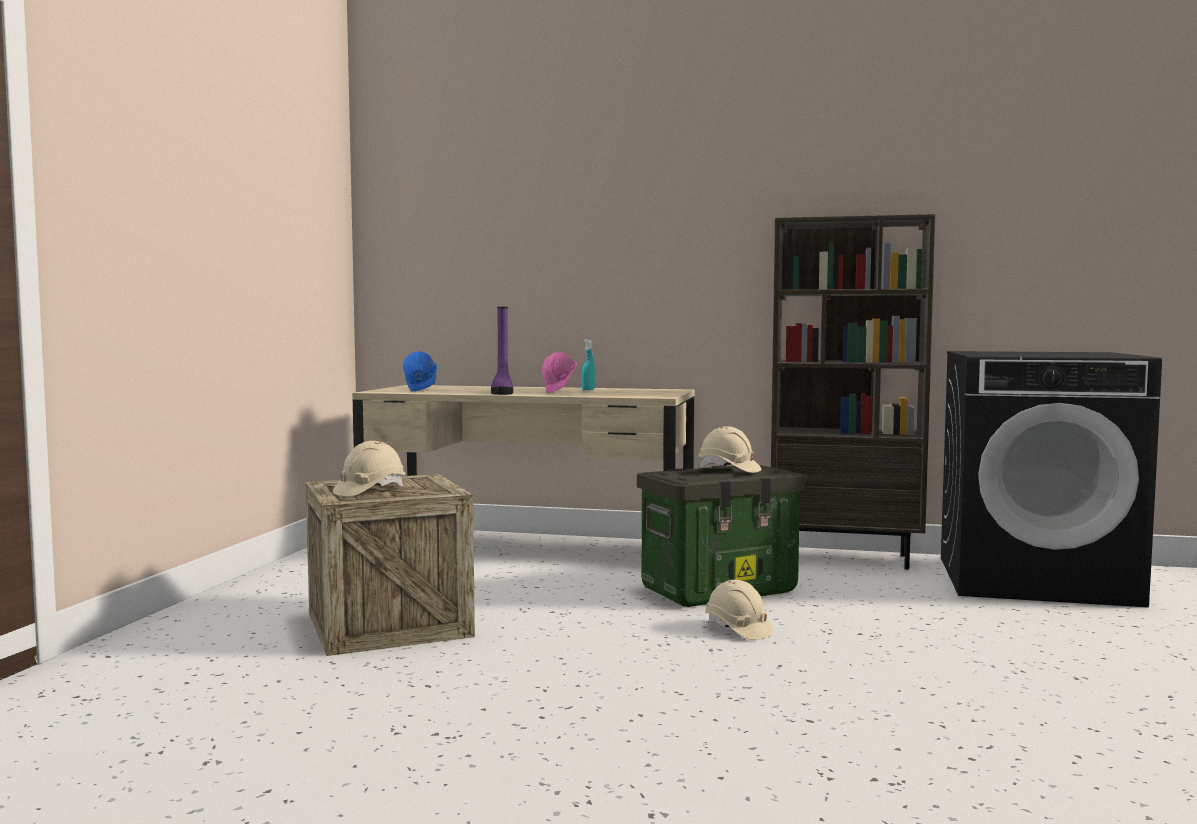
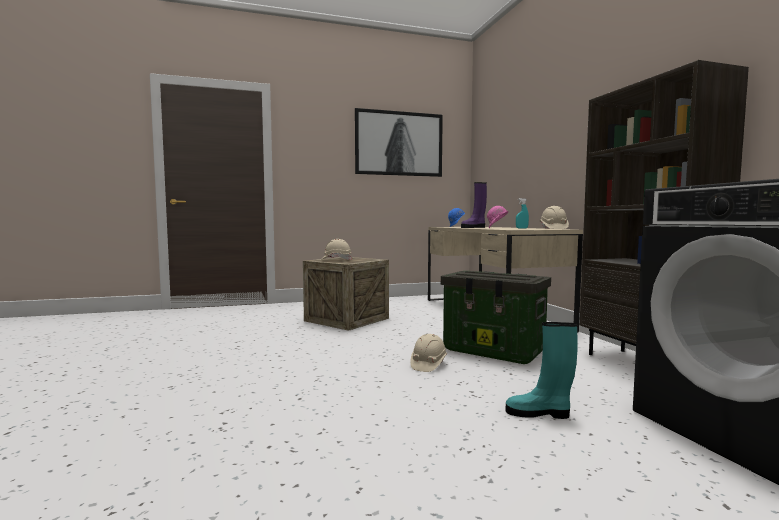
camera: 60 degrees right, 0 degrees up
beige hard hat [698,426,761,473] -> beige hard hat moved to [540,206,569,229]
none -> picture [355,108,443,177]
none -> turquoise boot [505,322,578,419]

